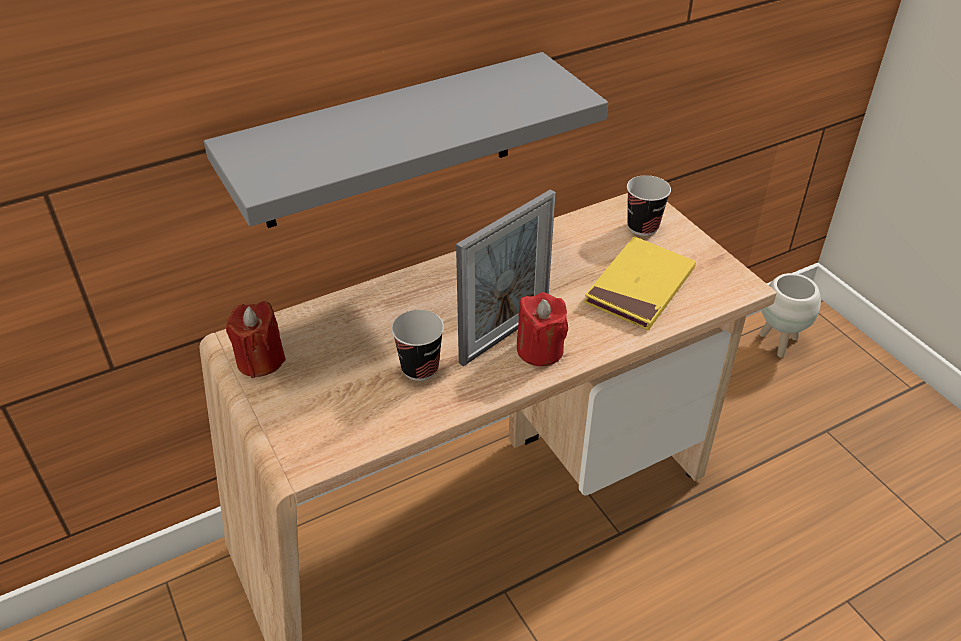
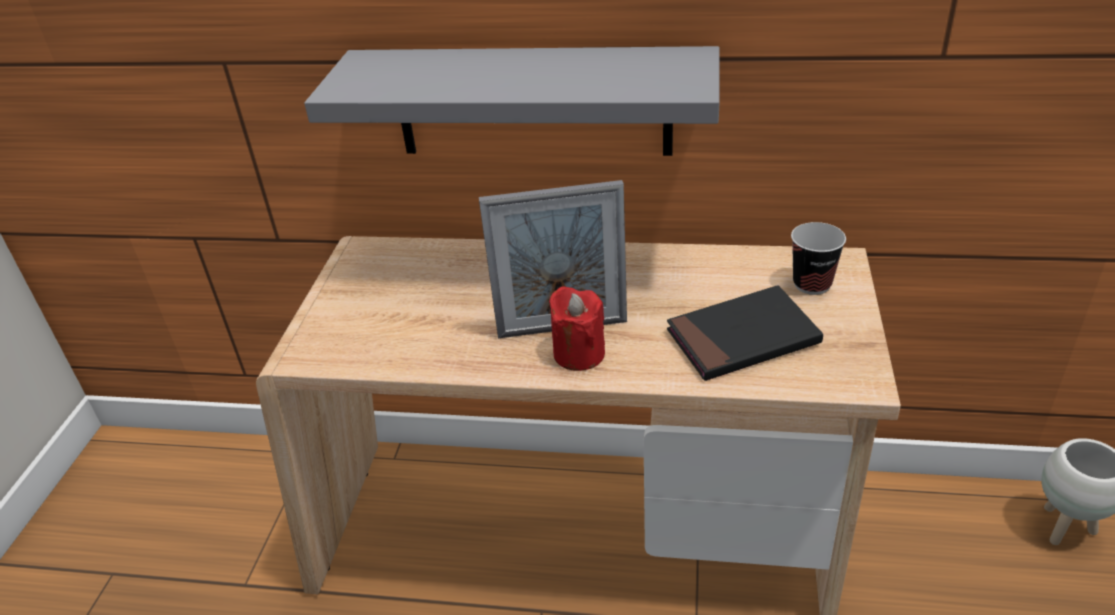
camera: 40 degrees right, 5 degrees down
red candle [226,301,286,378] -> none
cup [391,310,444,381] -> none
yellow book [584,236,696,330] -> black book [667,285,823,381]

